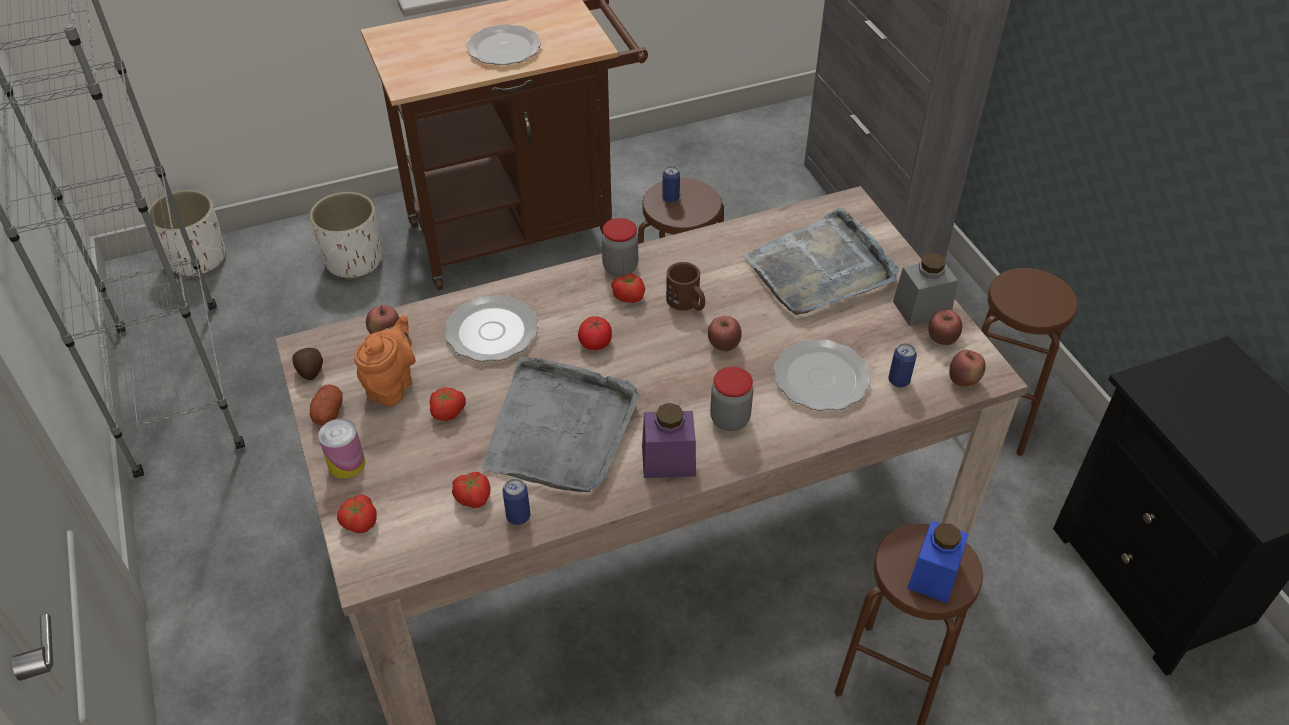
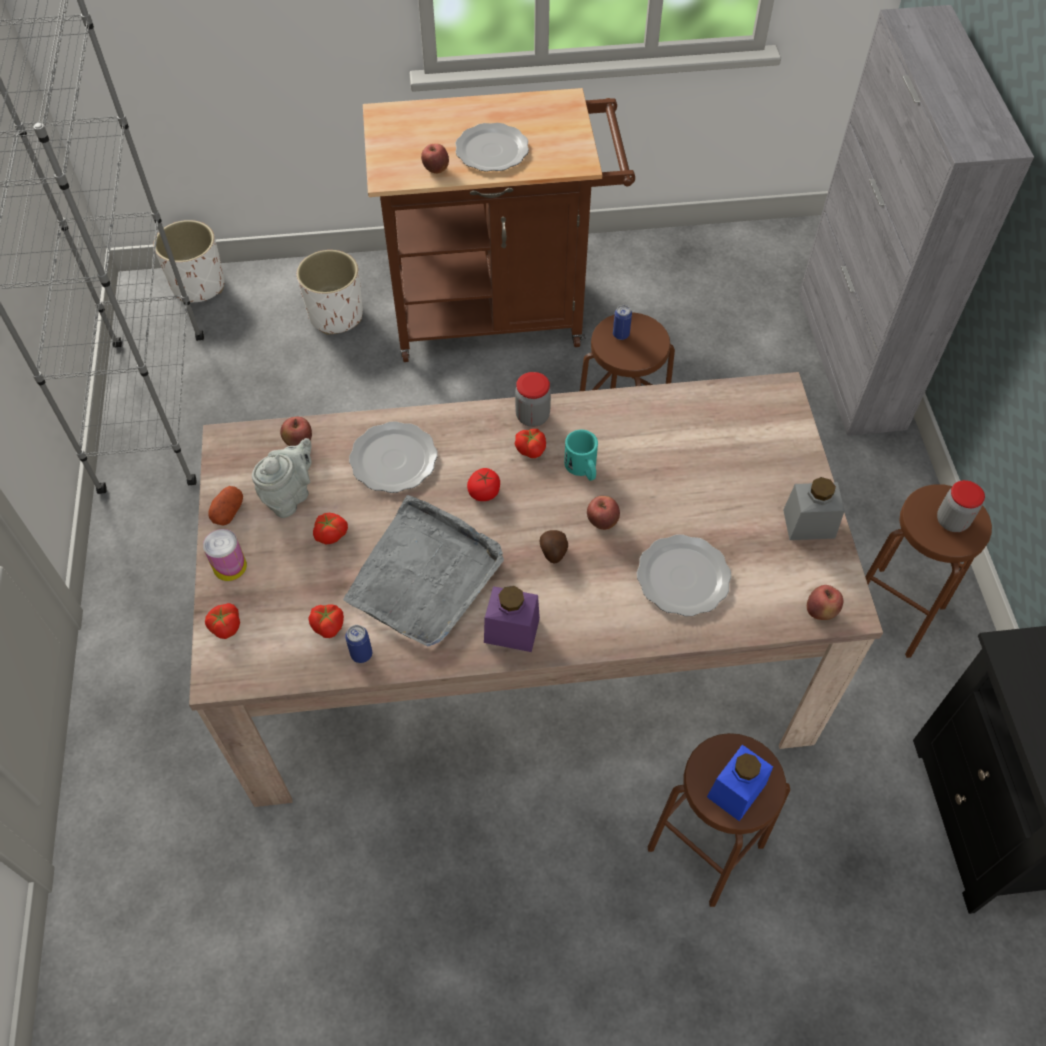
camera: 15 degrees right, 10 degrees up
potato [292,348,323,380] -> potato moved to [540,530,568,564]
orange teapot [354,315,416,407] -> grey teapot [252,438,312,518]
brown mug [666,262,705,311] -> turquoise mug [564,430,598,481]
jar [710,367,753,431] -> jar moved to [937,480,985,532]
grey tray [743,207,899,315] -> none
can [888,343,917,387] -> none
apple [928,310,962,345] -> apple moved to [421,143,449,174]

